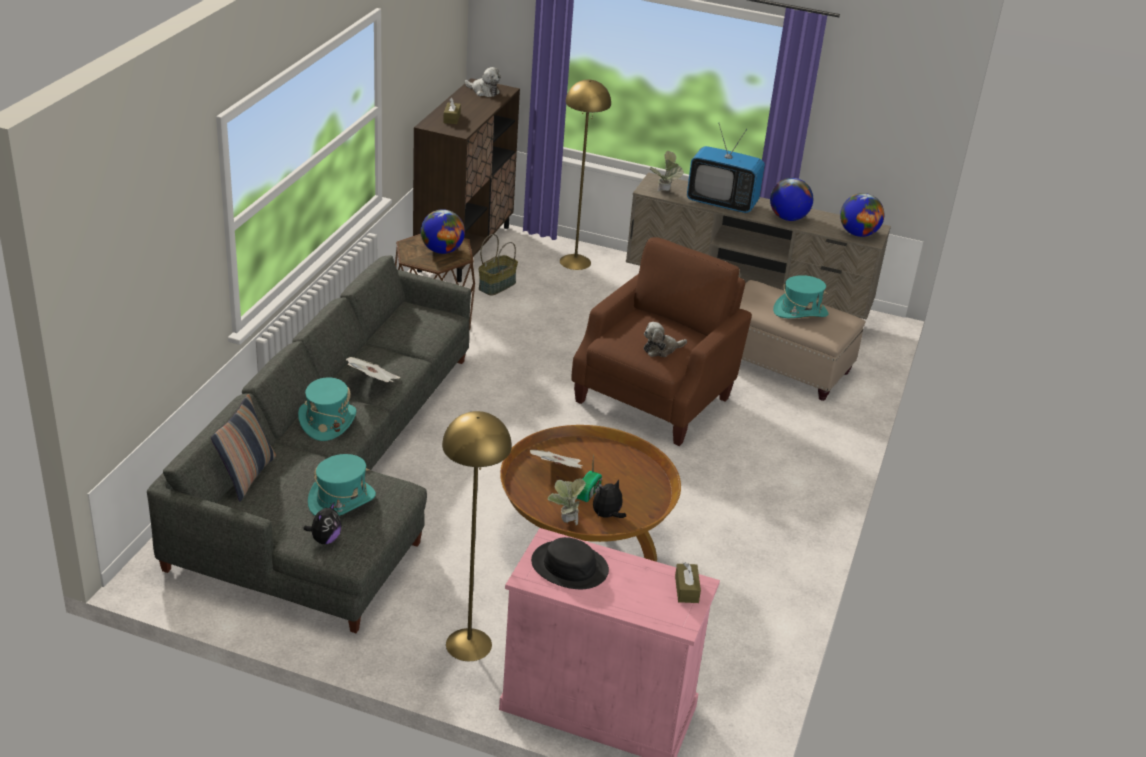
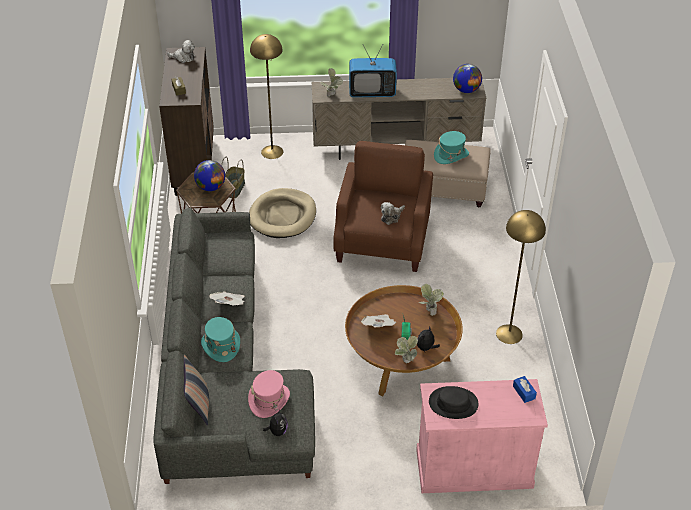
camera: 20 degrees left, 10 degrees up
turquoise hat [308,454,376,516] -> pink hat [248,370,290,418]
yellow floor lamp [442,411,512,661] -> yellow floor lamp moved to [496,210,546,344]
brown tissue box [675,562,701,603] -> blue tissue box [513,376,537,403]
globe [770,178,813,221] -> none
none -> beige dog bed [249,188,316,238]
none -> potted plant [419,284,444,316]

